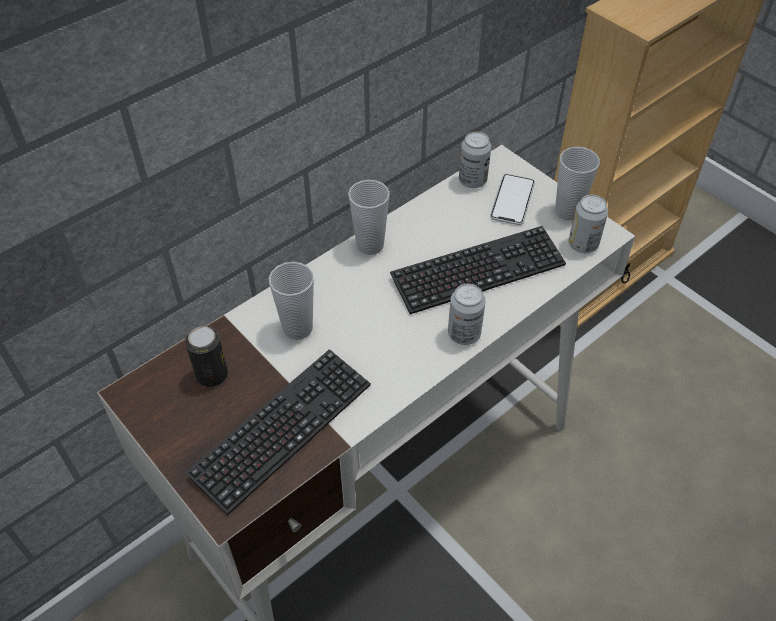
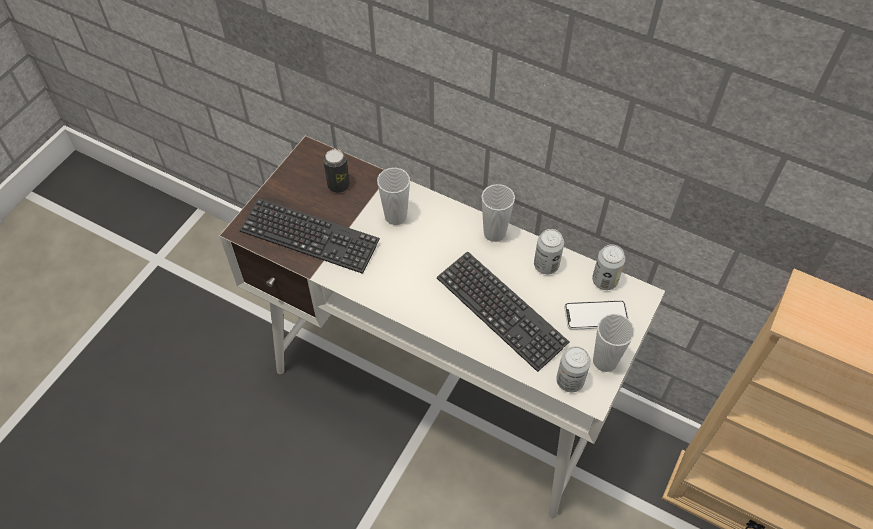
camera: 70 degrees right, 5 degrees up
can [448,284,486,345] -> can moved to [534,229,564,274]

